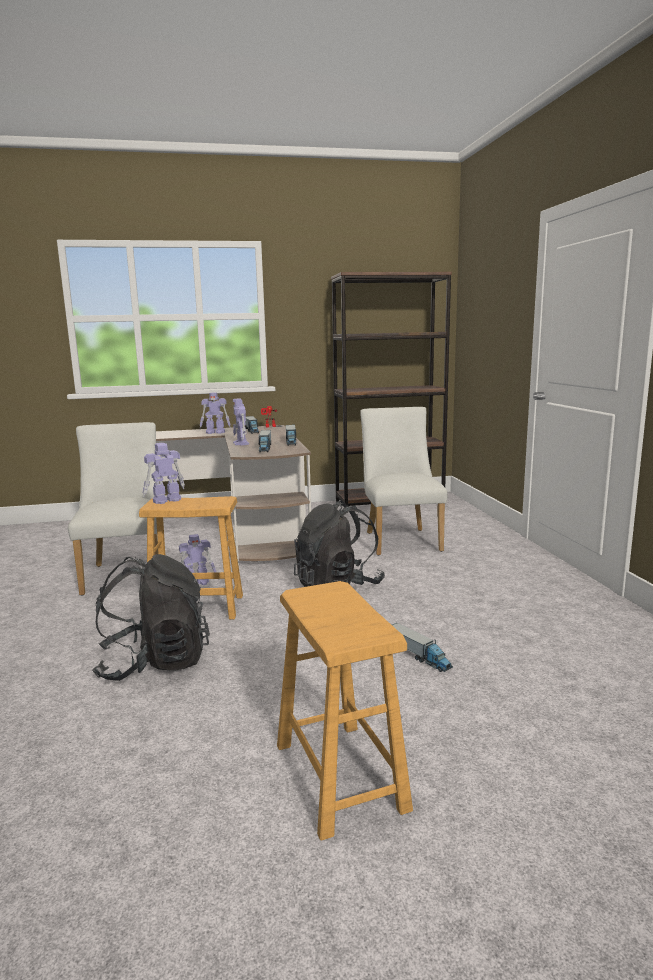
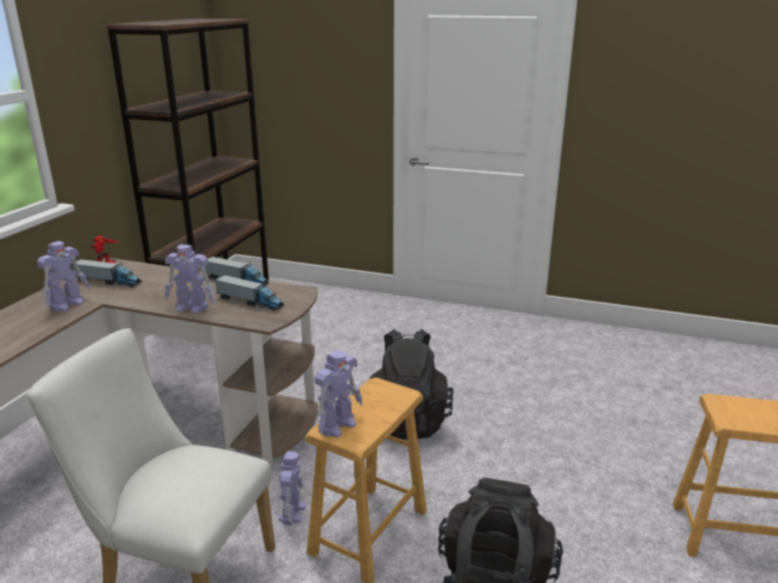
camera: 60 degrees left, 10 degrees up
toy robot [143,443,185,504] -> toy robot turned 135 degrees counterclockwise [315,350,363,438]
white chair [360,407,448,556] -> none
toy truck [392,623,453,672] -> none

